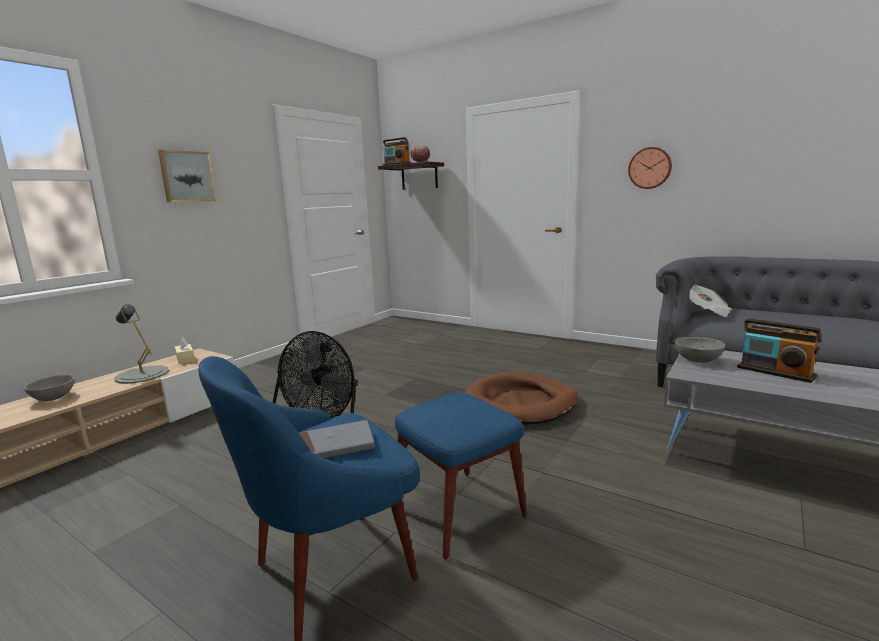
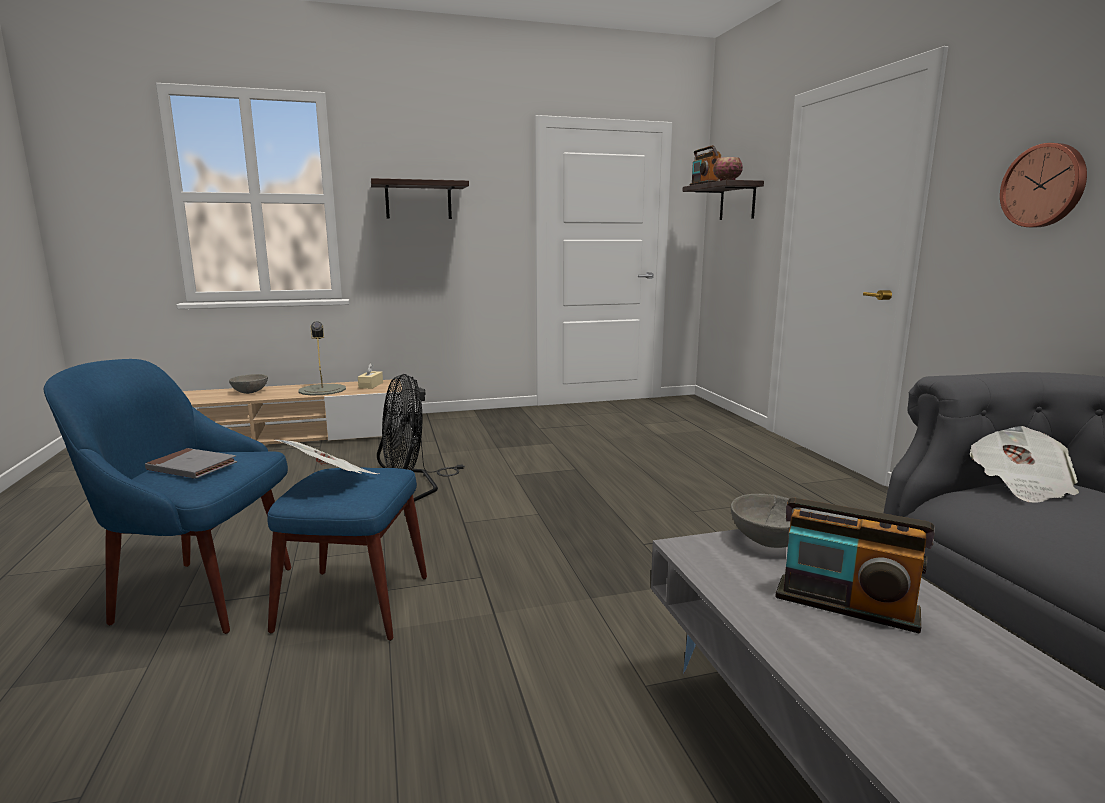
camera: 40 degrees right, 0 degrees up
picture [158,150,216,202] -> shelf [371,178,469,219]
brown dog bed [465,372,578,424] -> none
radio [737,318,822,383] -> radio turned 60 degrees counterclockwise [775,498,935,633]
none -> newspaper [275,440,379,474]

